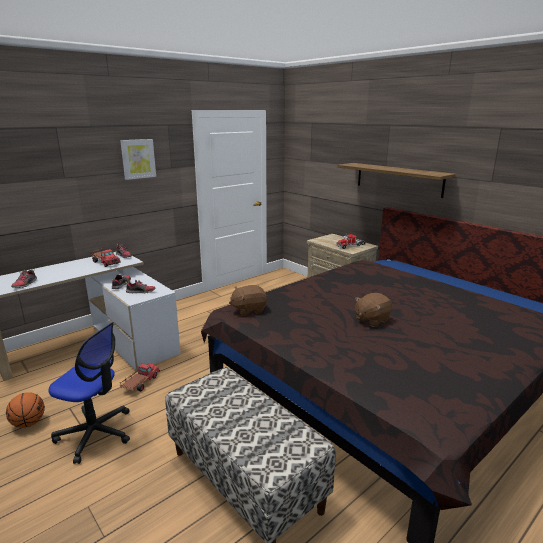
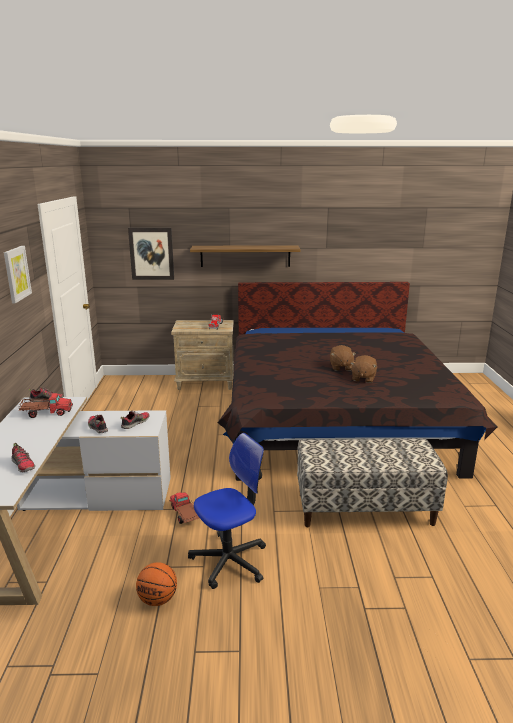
camera: 50 degrees left, 0 degrees up
brown plush toy [229,285,267,316] -> brown plush toy moved to [351,355,377,383]
none -> picture [128,228,174,280]

